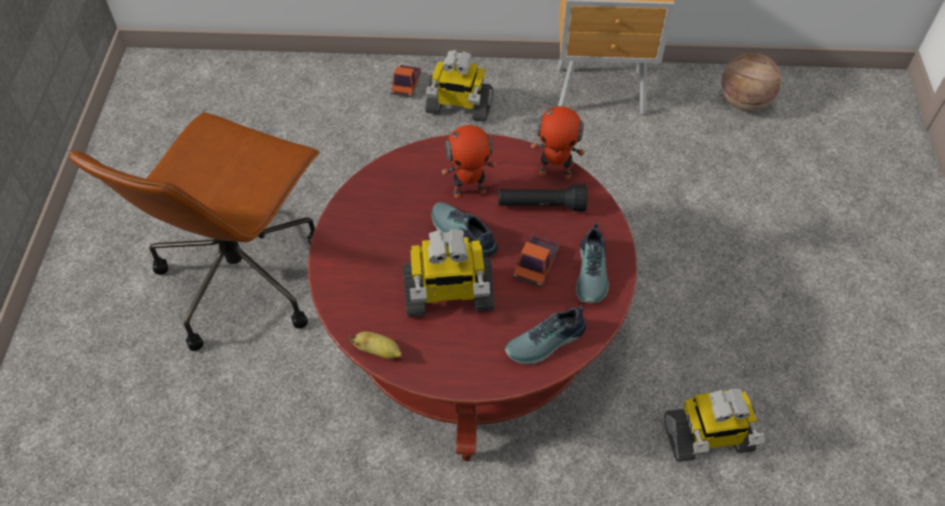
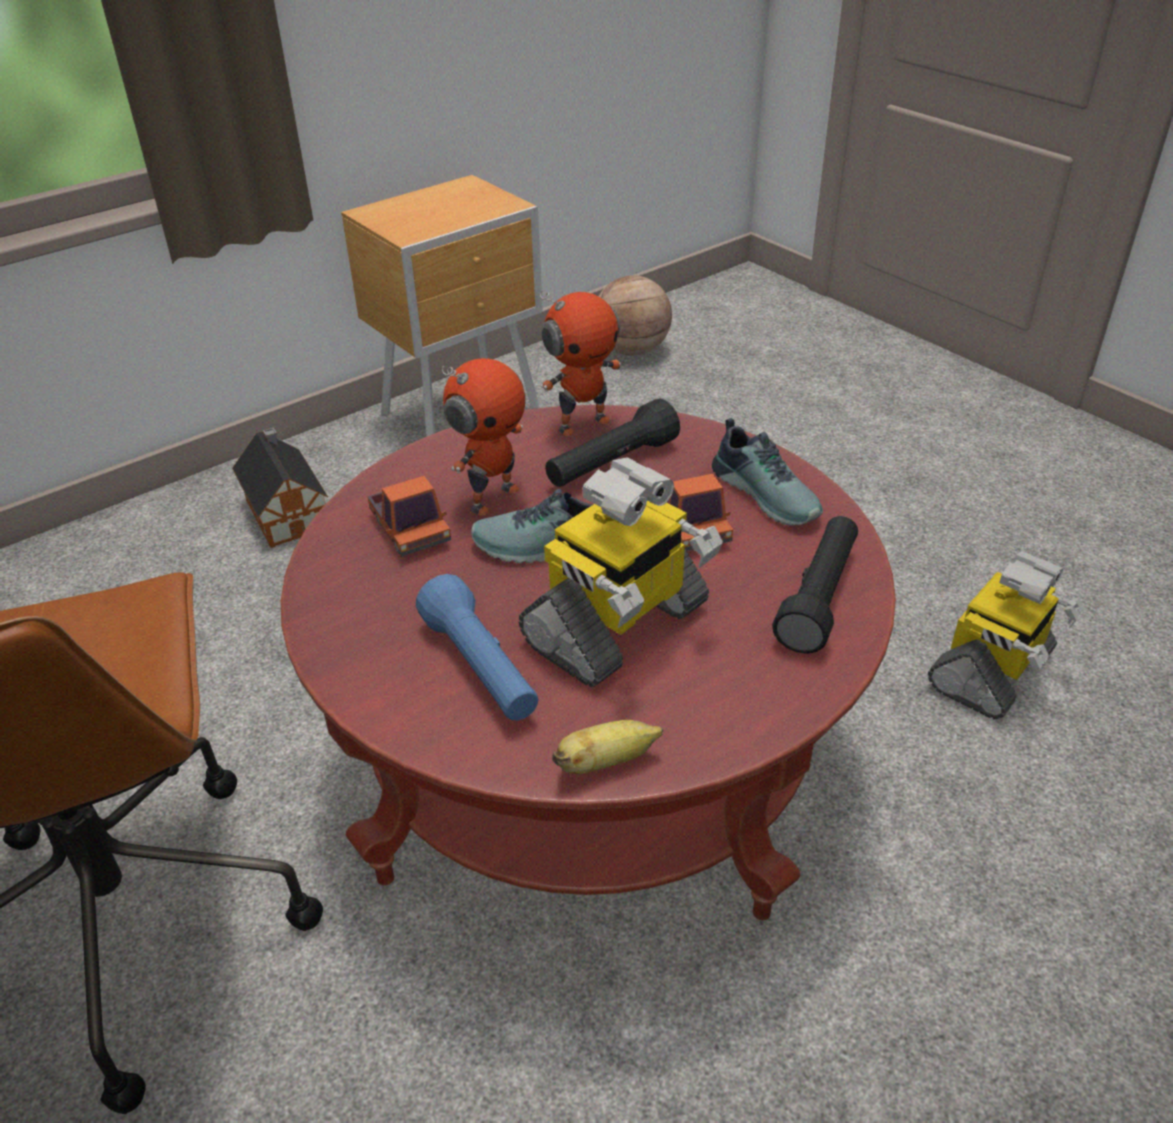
camera: 40 degrees left, 15 degrees down
toy truck [391,65,421,97] -> toy truck moved to [368,476,451,556]
toy robot [425,50,493,122] -> toy house [232,427,328,548]
shoe [505,306,586,364] -> black flashlight [772,516,858,654]
none -> blue flashlight [416,574,538,720]

